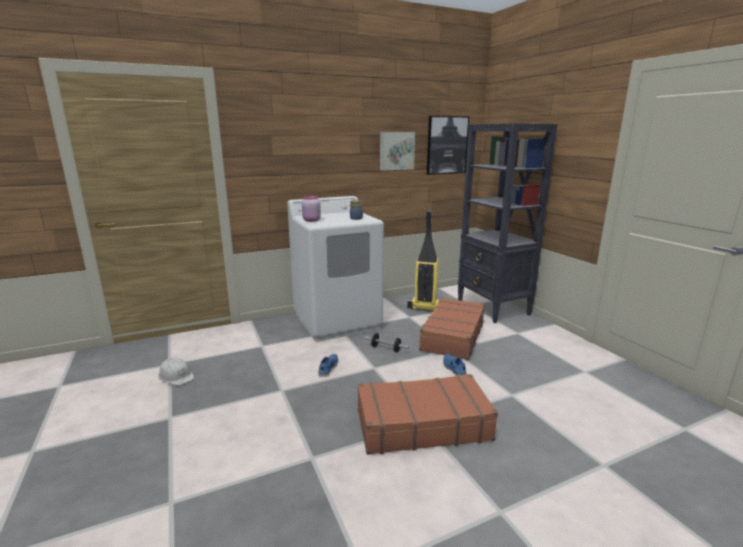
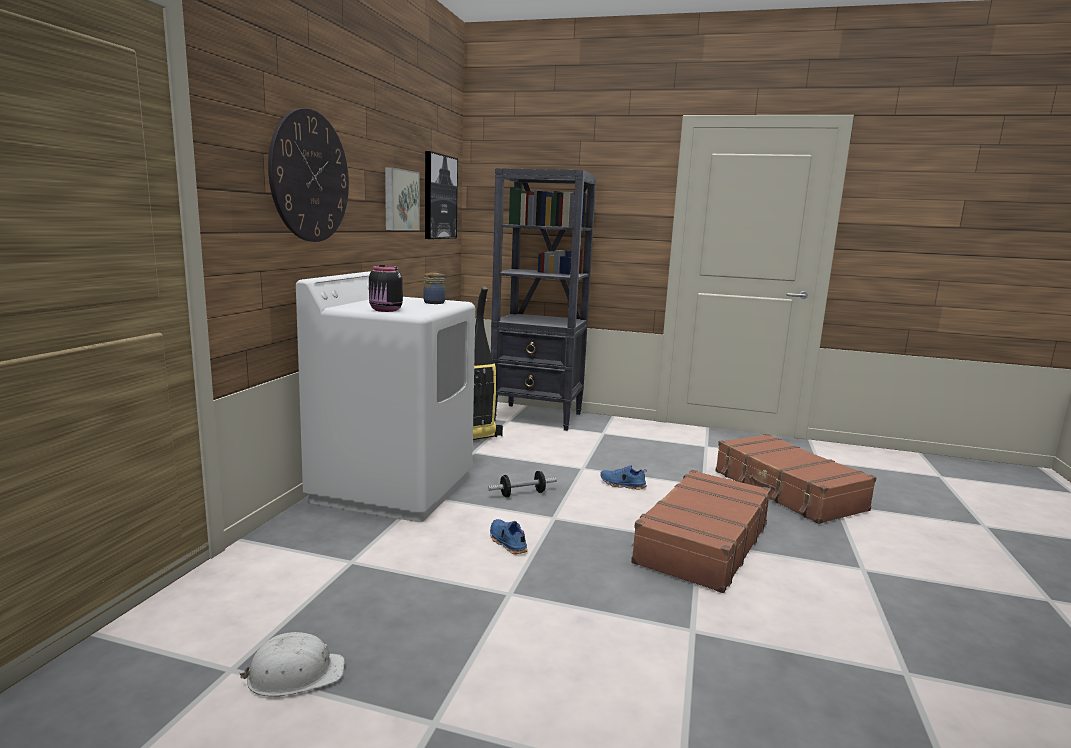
camera: 50 degrees left, 5 degrees down
pink jar [302,195,321,222] -> black jar [369,265,403,312]
brown suitcase [418,297,485,360] -> brown suitcase moved to [715,433,877,524]
none -> wall clock [268,108,349,242]

